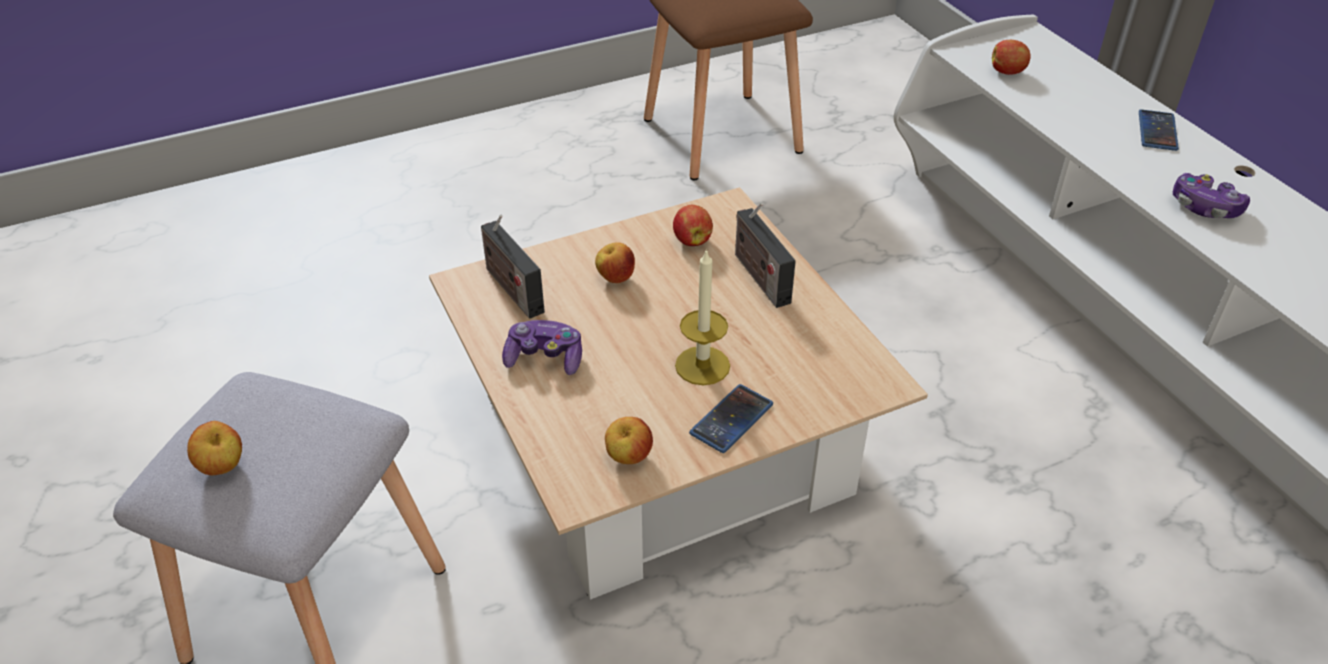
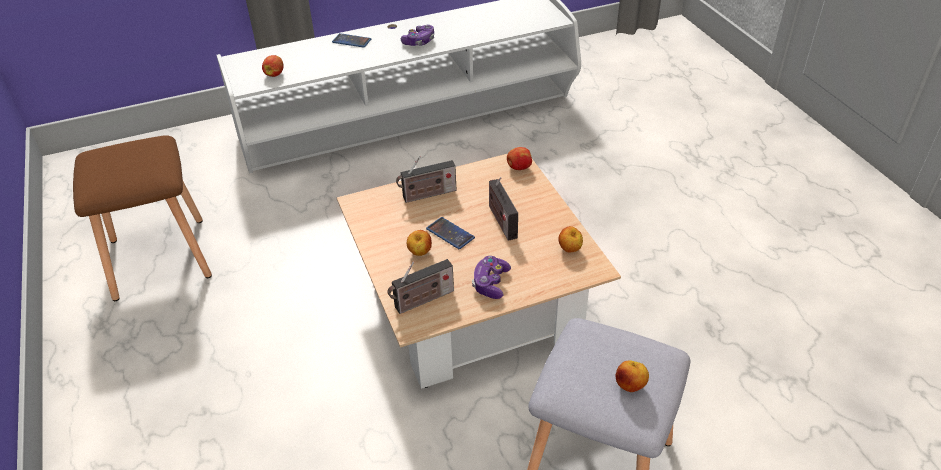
camera: 85 degrees left, 0 degrees up
apple [673,205,713,246] -> apple moved to [507,147,532,170]
candle [675,249,730,385] -> radio [489,177,518,241]
phone [689,384,773,453] -> phone moved to [426,217,475,249]

